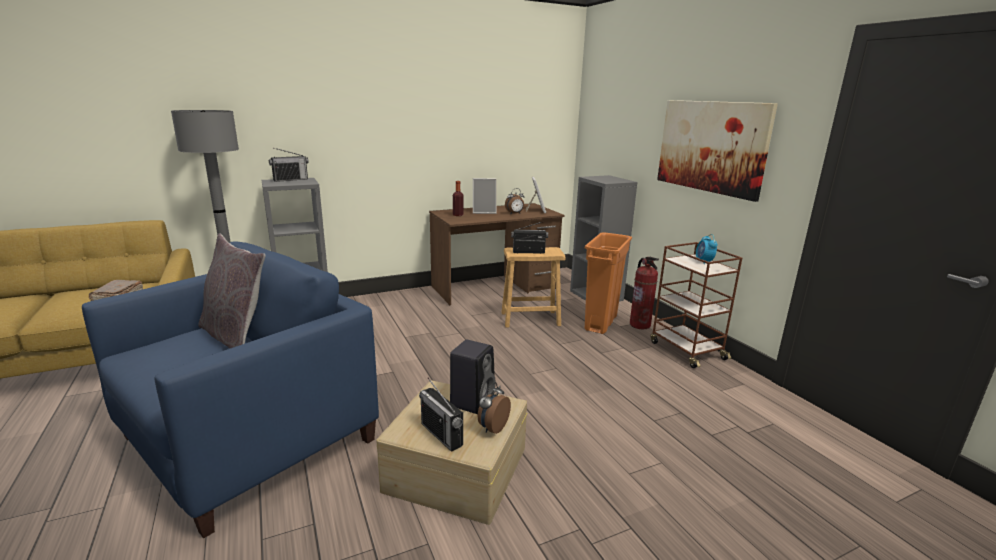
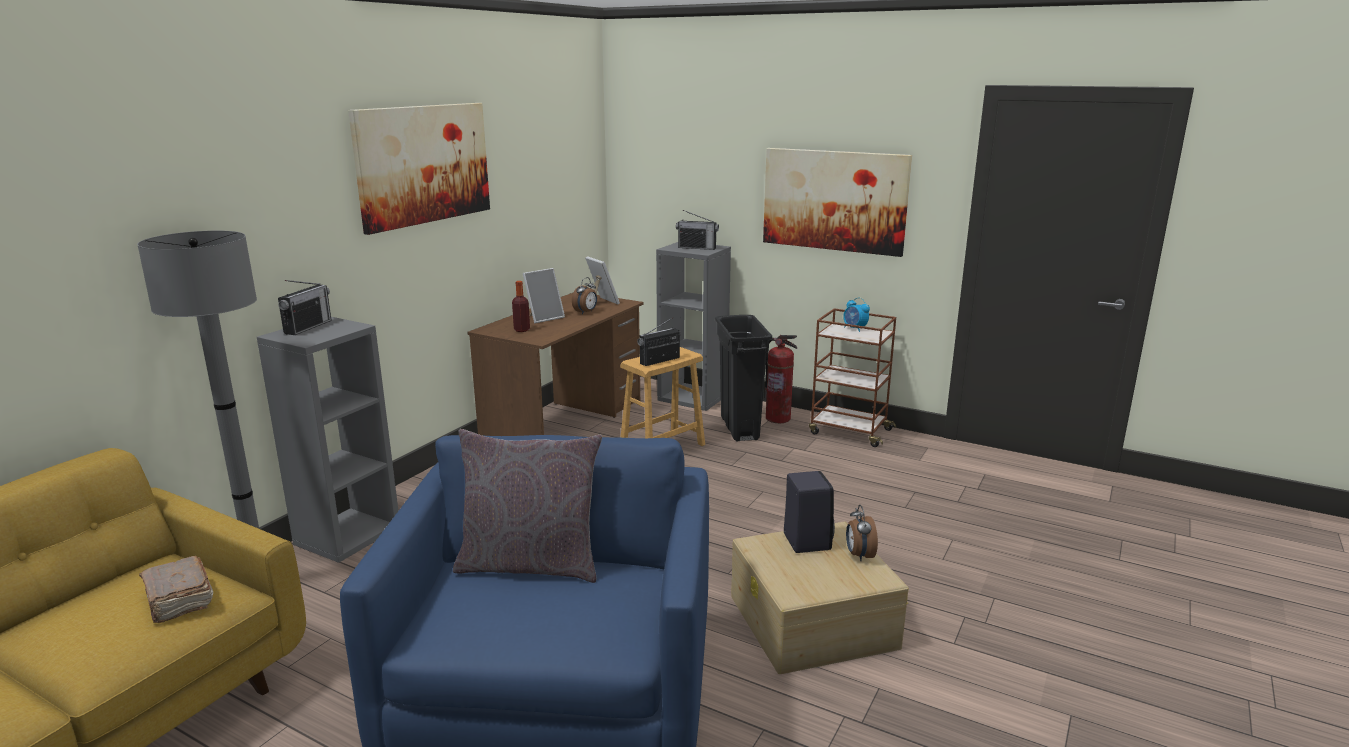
camera: 35 degrees left, 0 degrees up
radio [419,378,463,452] -> radio moved to [676,210,719,250]
orange trash can [585,233,632,334] -> black trash can [715,315,772,441]
none -> picture [348,103,490,235]

